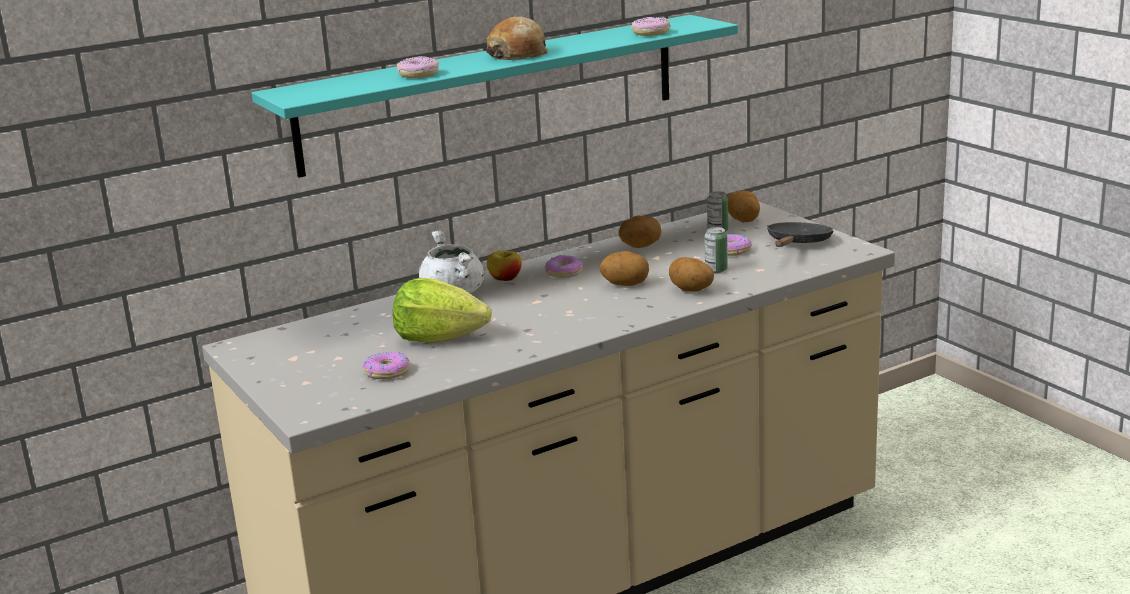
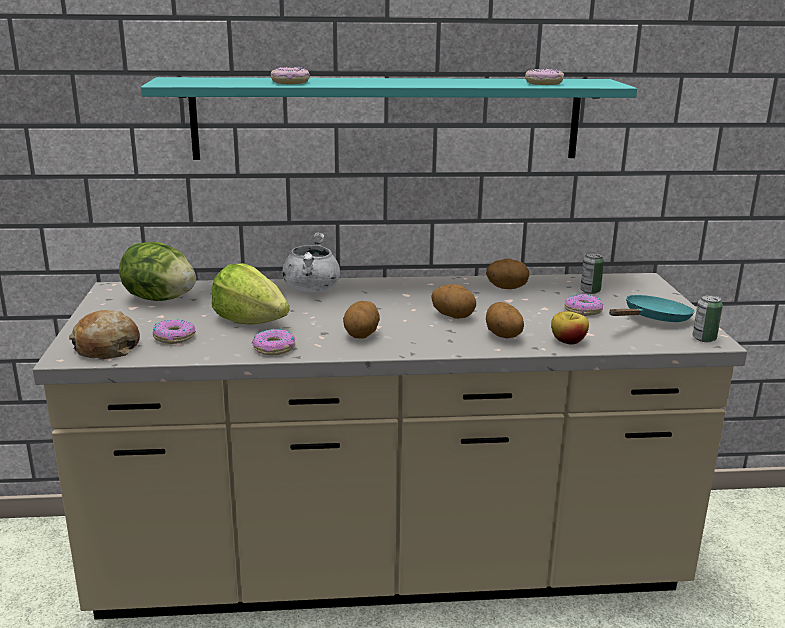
camera: 25 degrees right, 0 degrees up
bread [486,17,548,60] -> bread moved to [69,310,140,359]
apple [487,251,522,281] -> apple moved to [551,311,589,345]
donut [545,255,583,278] -> donut moved to [252,328,296,355]
can [704,227,728,273] -> can moved to [693,295,723,342]
potato [727,191,760,223] -> potato moved to [343,301,380,339]
black frying pan [767,222,833,247] -> turquoise frying pan [609,295,694,322]
none -> lettuce [119,242,196,301]

